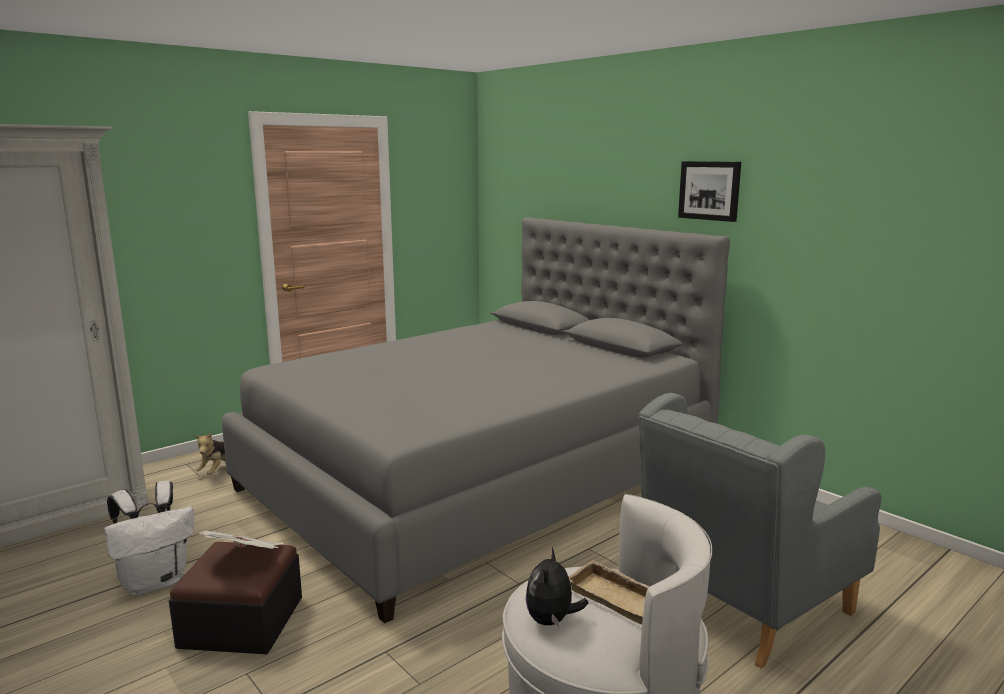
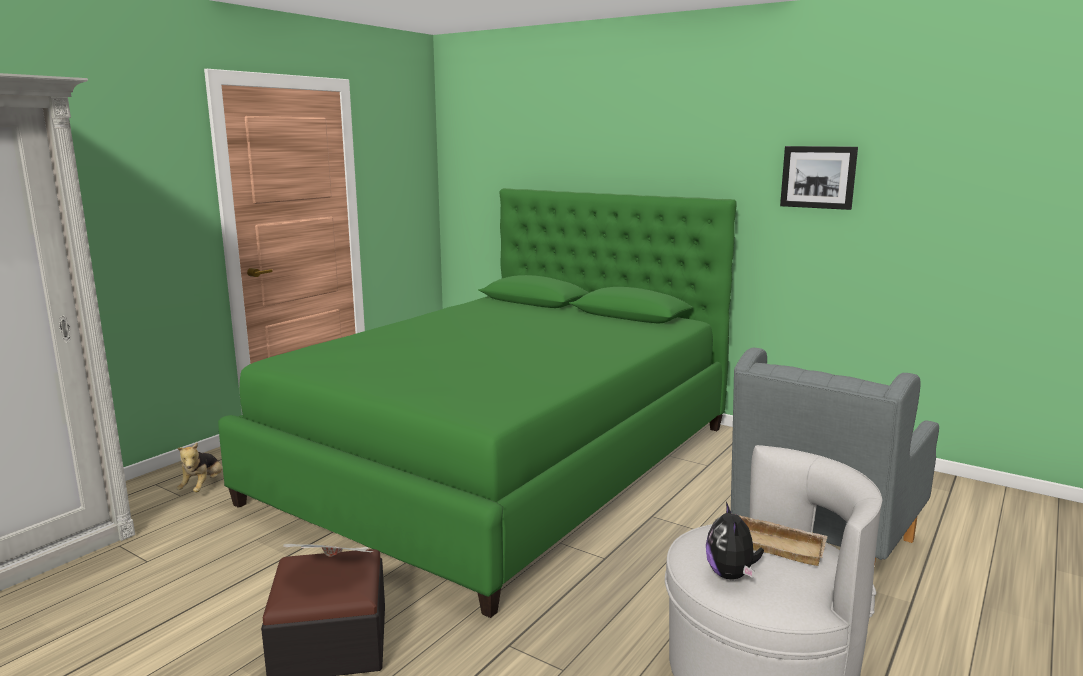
camera: 15 degrees left, 0 degrees up
white backpack [104,481,194,595] -> none
grey bed [222,217,730,623] -> green bed [218,188,737,618]
picture [678,161,741,222] -> picture moved to [780,146,858,210]

